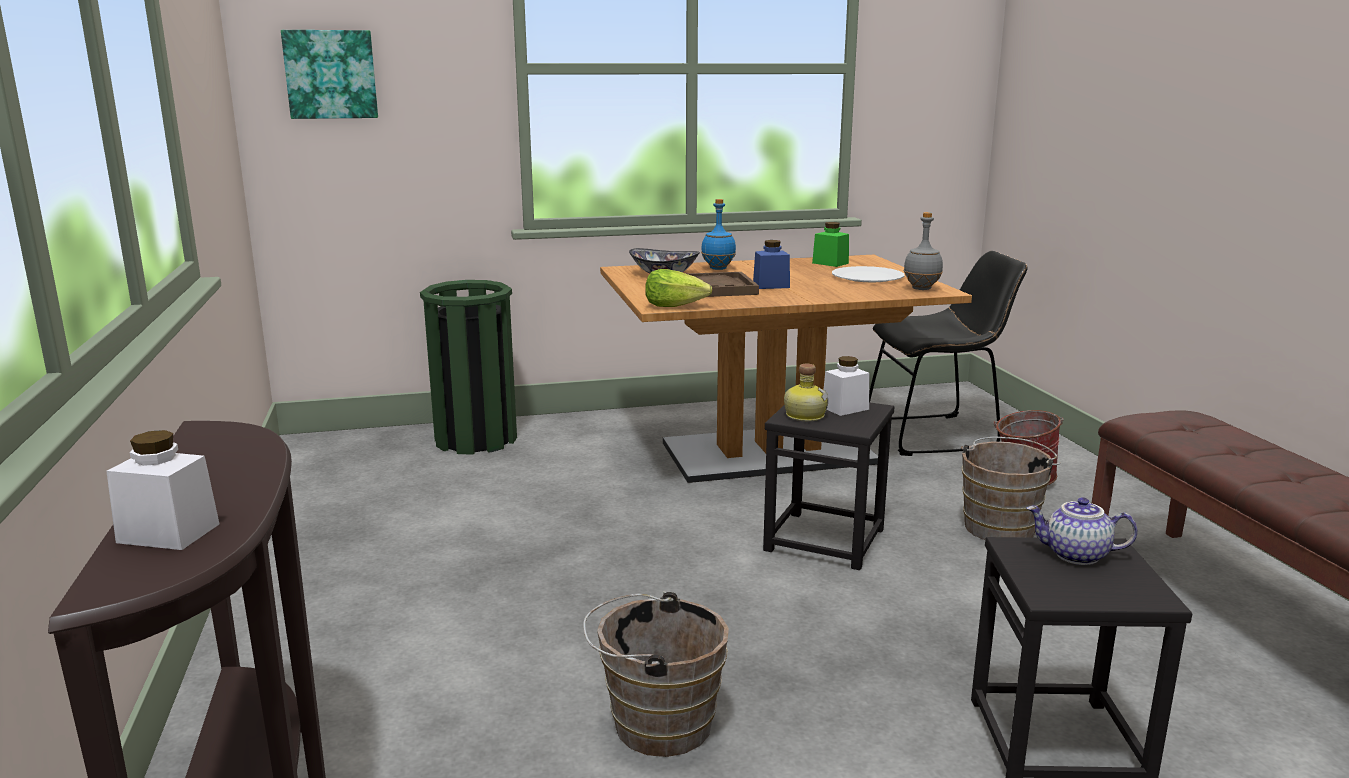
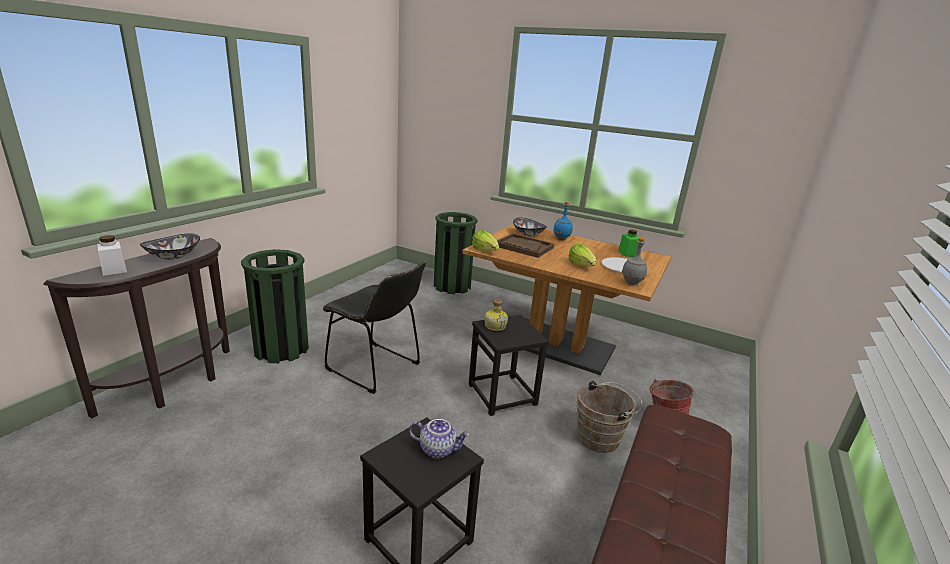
camera: 40 degrees right, 5 degrees up
picture [281,30,378,119] -> none
brown bucket [583,591,729,757] -> none
blue jar [753,240,790,289] -> none
white jar [823,356,870,416] -> none
black chair [869,251,1028,456] -> black chair moved to [323,262,426,394]
teapot [1026,497,1137,565] -> teapot turned 135 degrees clockwise [409,419,470,459]
none -> bowl [140,233,200,260]
none -> green trash can [241,249,309,363]
none -> lettuce [569,244,597,266]

